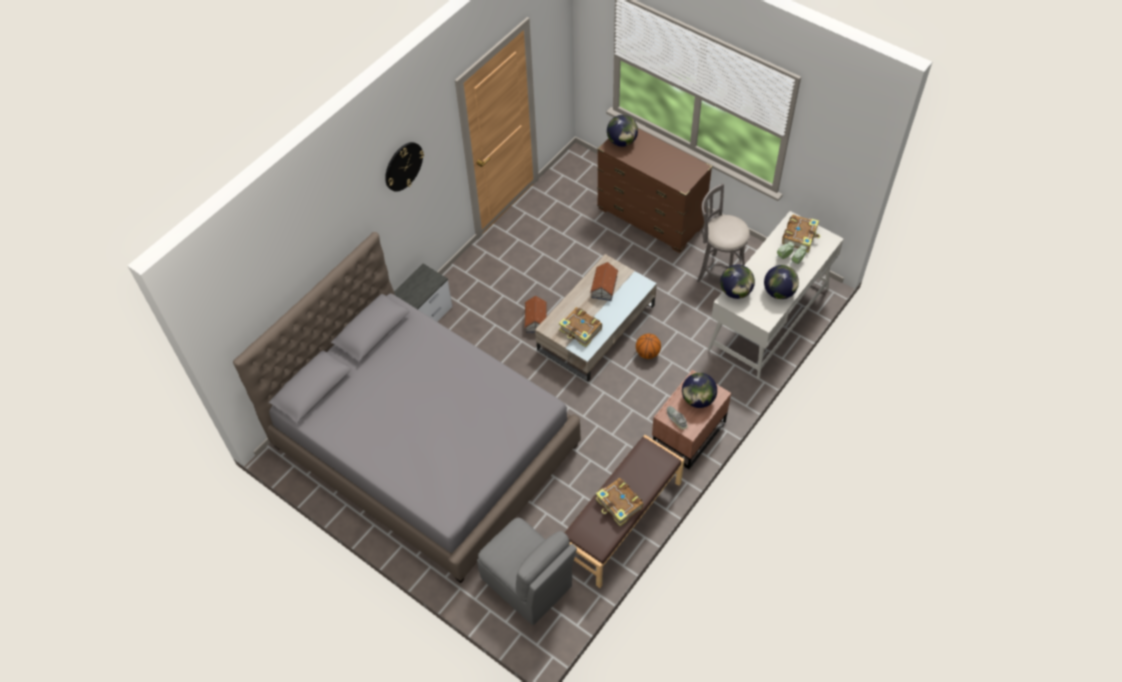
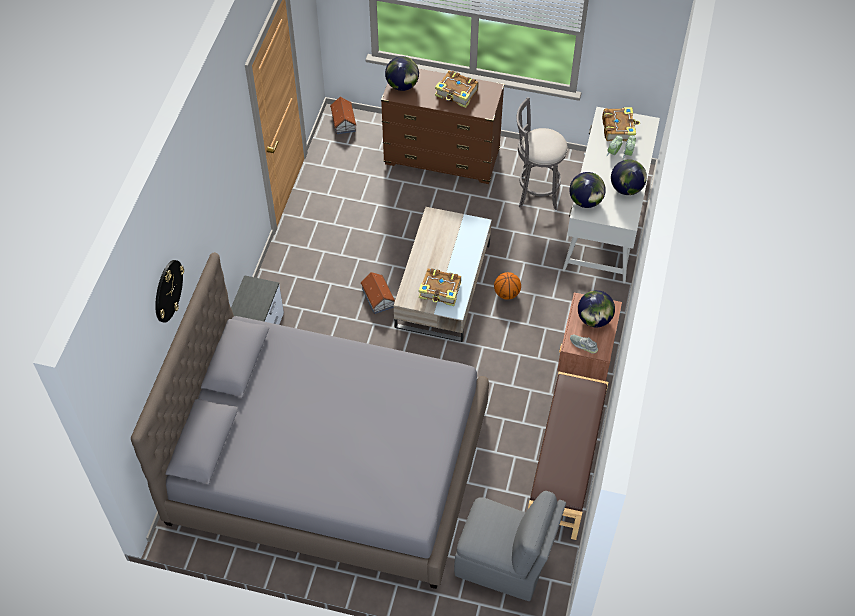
camera: 25 degrees left, 0 degrees up
wall clock [385,142,424,192] -> wall clock moved to [155,260,184,323]
toy house [590,262,618,301] -> toy house moved to [330,97,357,134]
book [596,478,644,526] -> book moved to [435,70,479,108]

